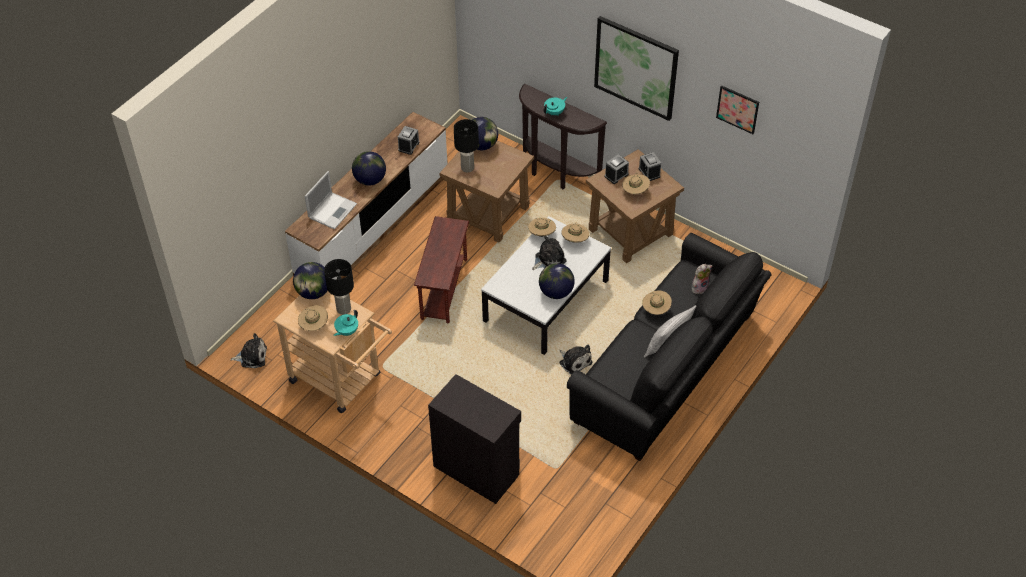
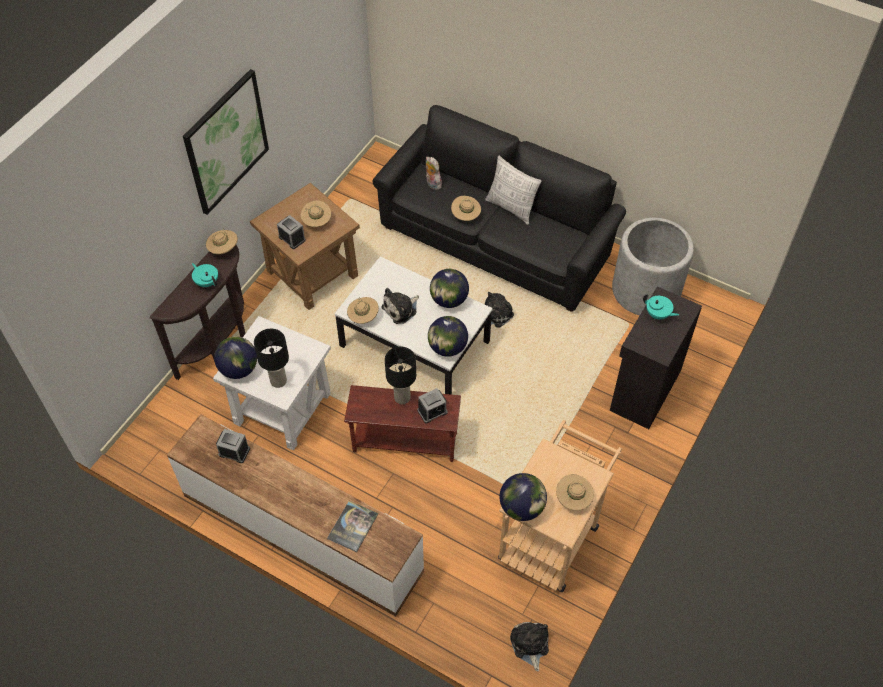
camera: 95 degrees left, 5 degrees up
laptop [305,171,357,230] -> book [327,501,378,552]
black table lamp [324,259,354,315] -> black table lamp moved to [385,347,416,404]
turquoise teapot [334,310,358,336] -> turquoise teapot moved to [643,294,679,320]
globe [352,151,386,186] -> globe moved to [428,316,468,357]
brown side table [440,141,534,243] -> white side table [213,316,331,451]
plush toy [532,236,567,270] -> plush toy turned 90 degrees counterclockwise [381,288,419,324]
beige hat [561,224,589,243] -> beige hat moved to [206,229,238,254]
alarm clock [639,152,661,181] -> alarm clock moved to [417,388,448,424]
picture [716,85,759,134] -> none
none -> grey planter [612,218,694,315]

